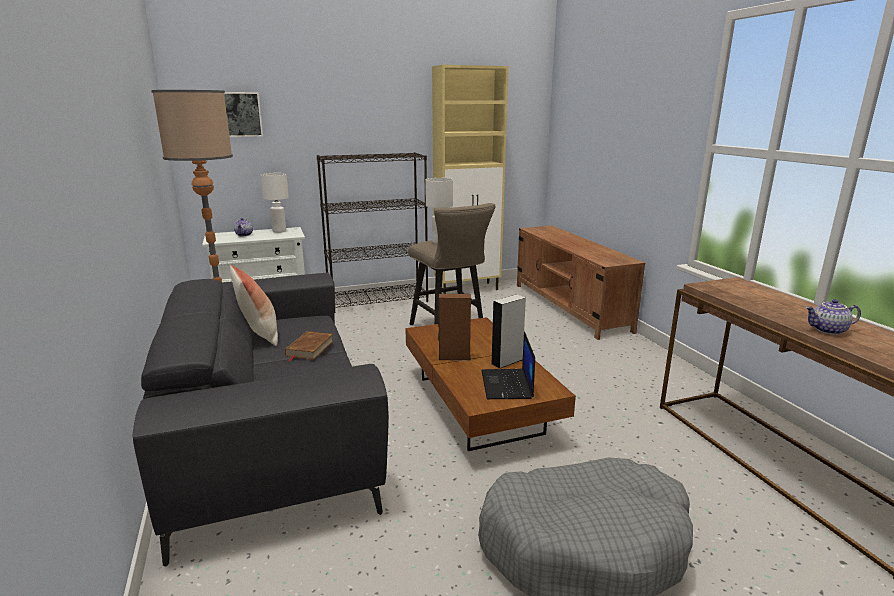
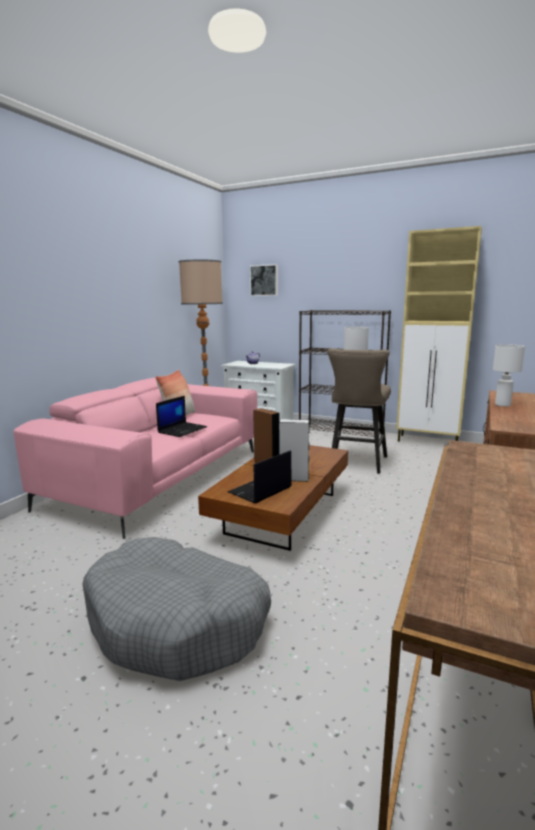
camera: 45 degrees right, 5 degrees down
grey sofa [133,273,389,567] -> pink sofa [13,378,257,539]
white table lamp [260,173,289,233] -> white table lamp moved to [493,344,525,407]
brown book [285,331,334,361] -> laptop [156,396,207,437]
teapot [805,299,861,335] -> none

